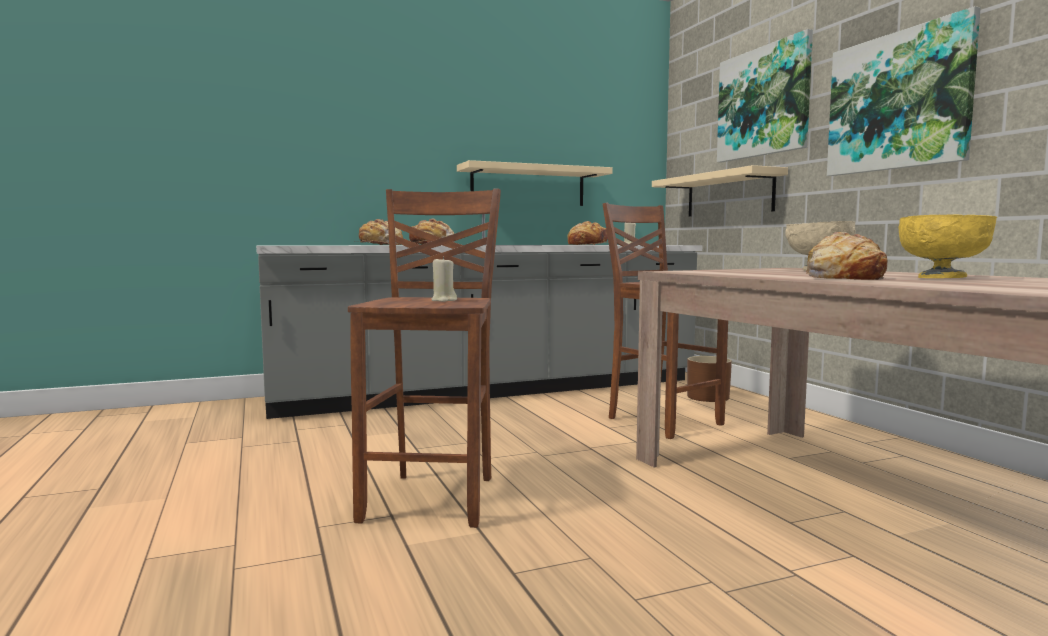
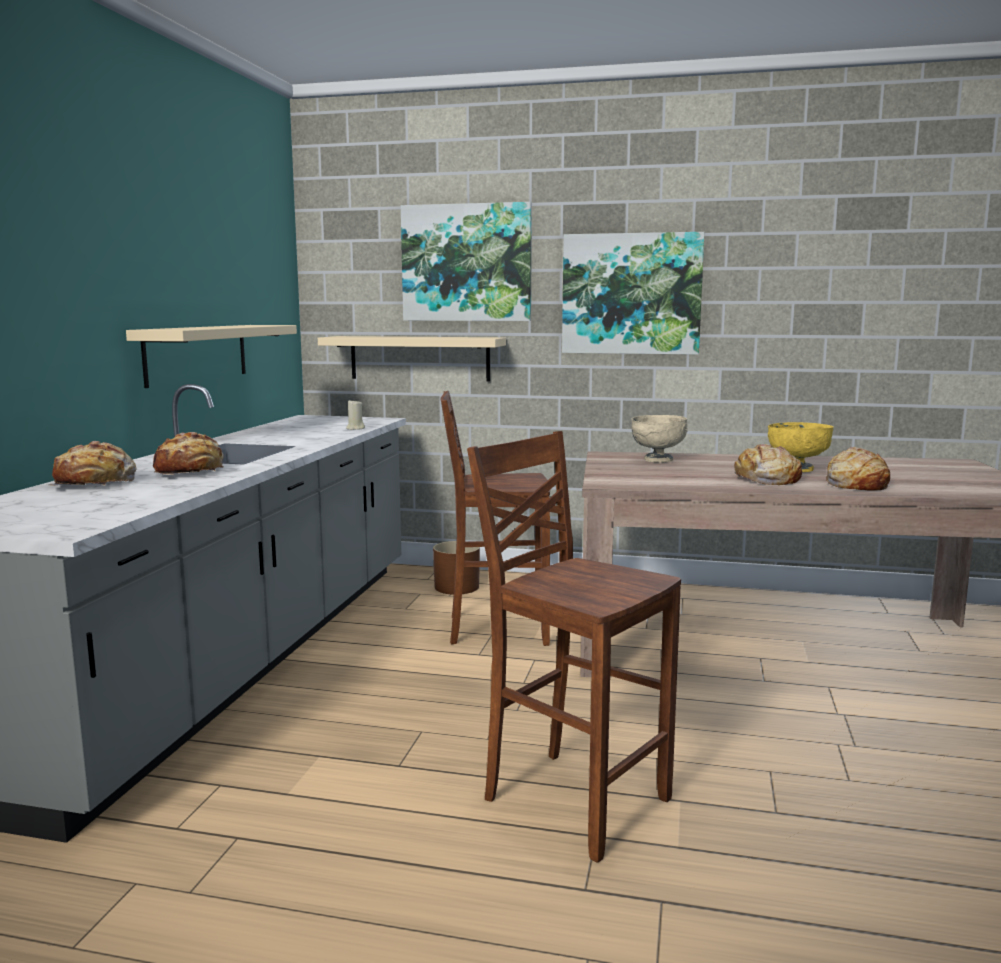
camera: 55 degrees left, 5 degrees up
beige candle [431,257,457,302] -> none
bread [567,221,608,245] -> bread moved to [826,447,890,490]

